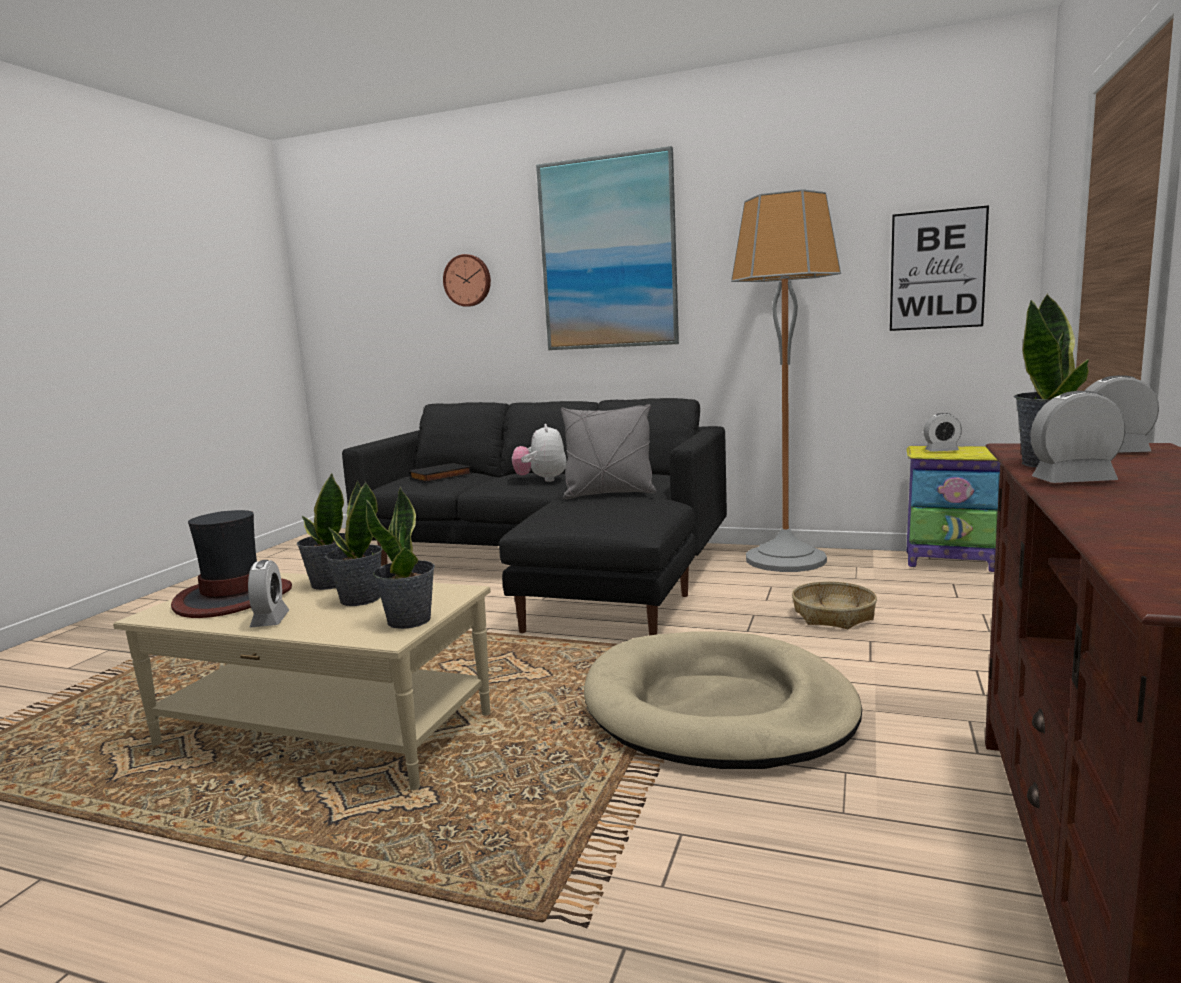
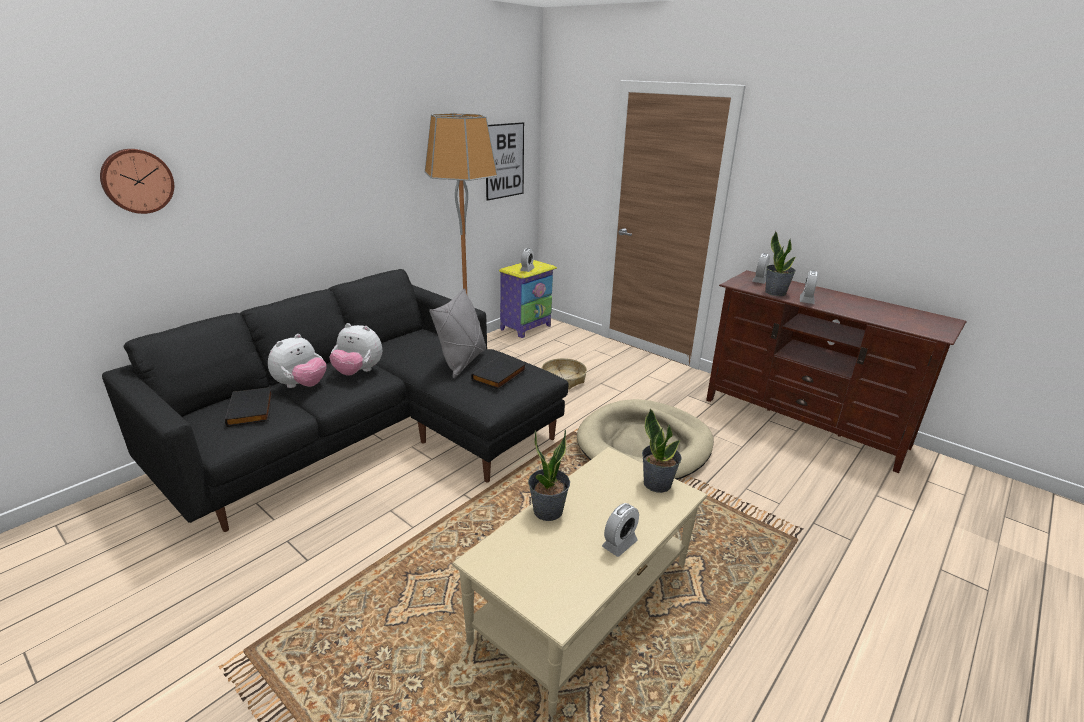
camera: 70 degrees left, 15 degrees up
hat [171,510,292,618] -> none
alarm clock [248,560,289,627] -> alarm clock turned 120 degrees clockwise [602,503,639,557]
potted plant [325,480,382,606] -> none
picture [536,146,679,350] -> none
none -> plush toy [268,334,327,388]
none -> black book [471,355,526,389]

